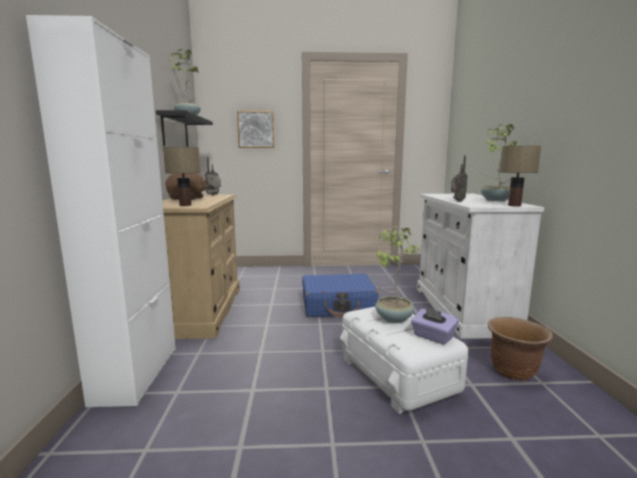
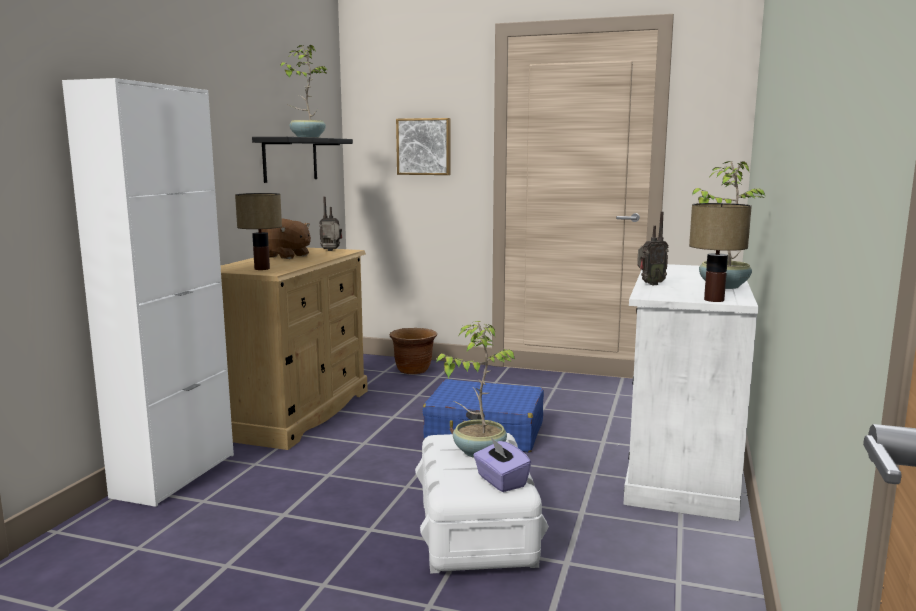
camera: 20 degrees right, 0 degrees up
brown planter [488,317,553,380] -> brown planter moved to [390,328,437,374]

